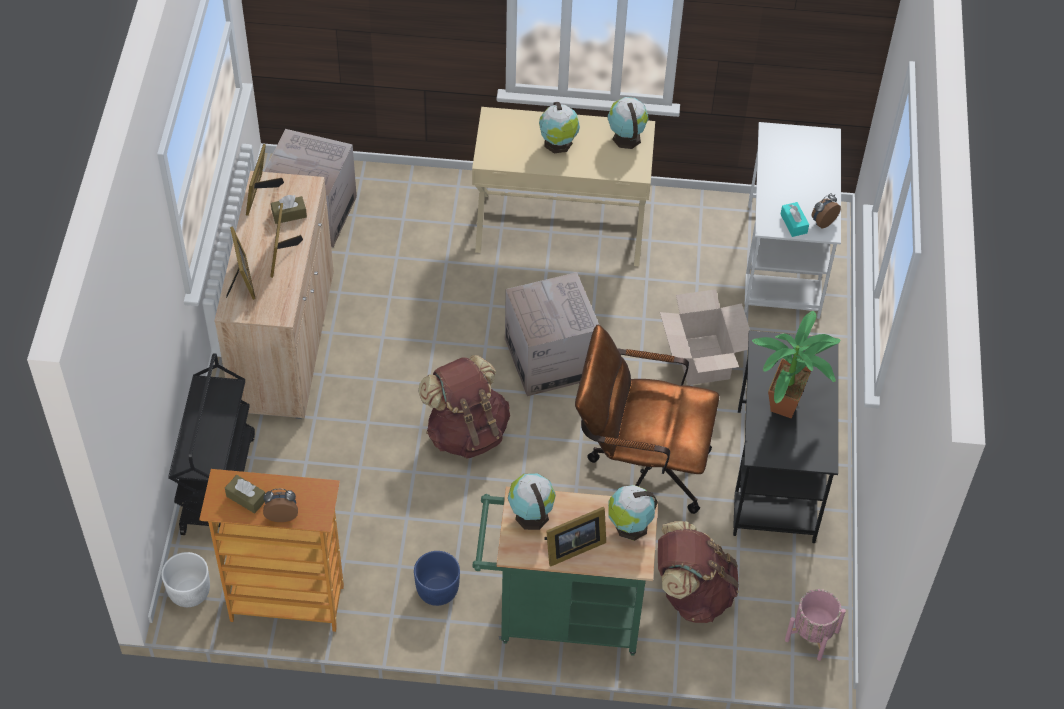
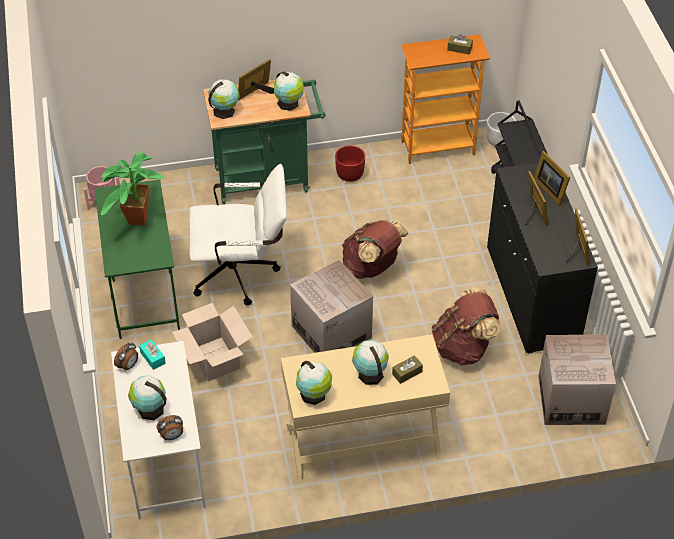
camera: 165 degrees right, 5 degrees down
beige cabinet [214,171,334,419] -> black cabinet [487,162,598,354]
alarm clock [263,489,298,522] -> alarm clock moved to [157,415,183,440]
brown tissue box [271,195,307,224] -> brown tissue box moved to [392,355,423,384]
blue planter [414,551,460,606] -> red planter [335,145,365,182]
brown office chair [575,325,719,514] -> white office chair [189,164,287,305]
brown backpack [658,521,739,623] -> brown backpack moved to [432,289,501,365]
black desk [733,330,838,543] -> green desk [95,179,180,339]
none -> globe [128,375,166,420]

